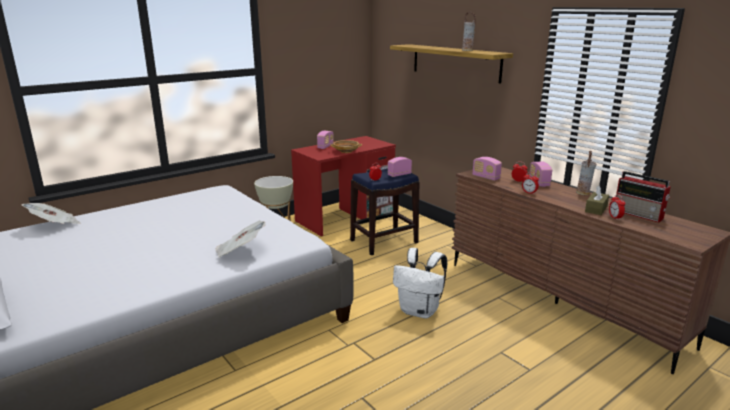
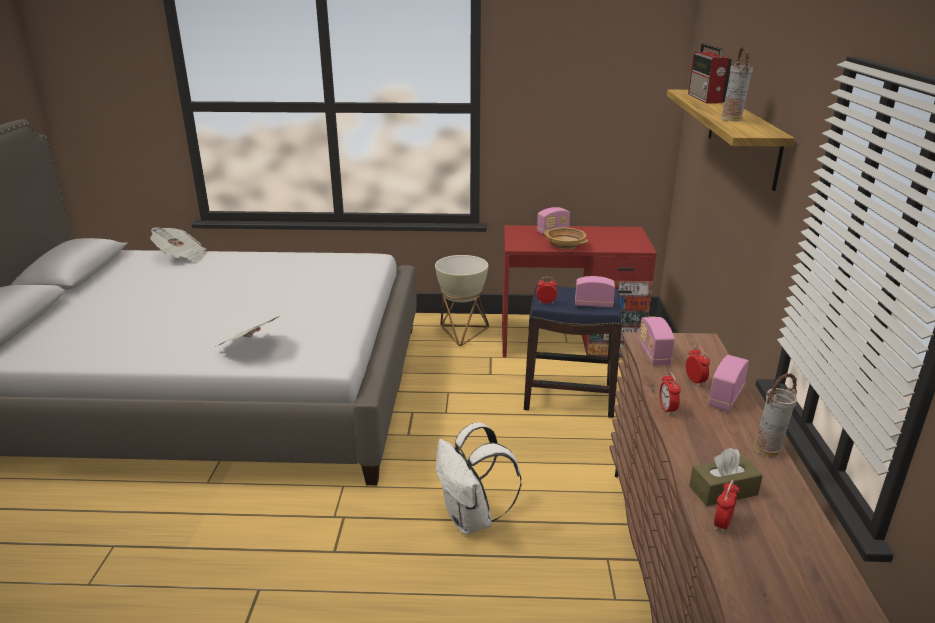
camera: 40 degrees right, 5 degrees up
radio [616,171,671,223] -> radio moved to [688,43,732,103]

